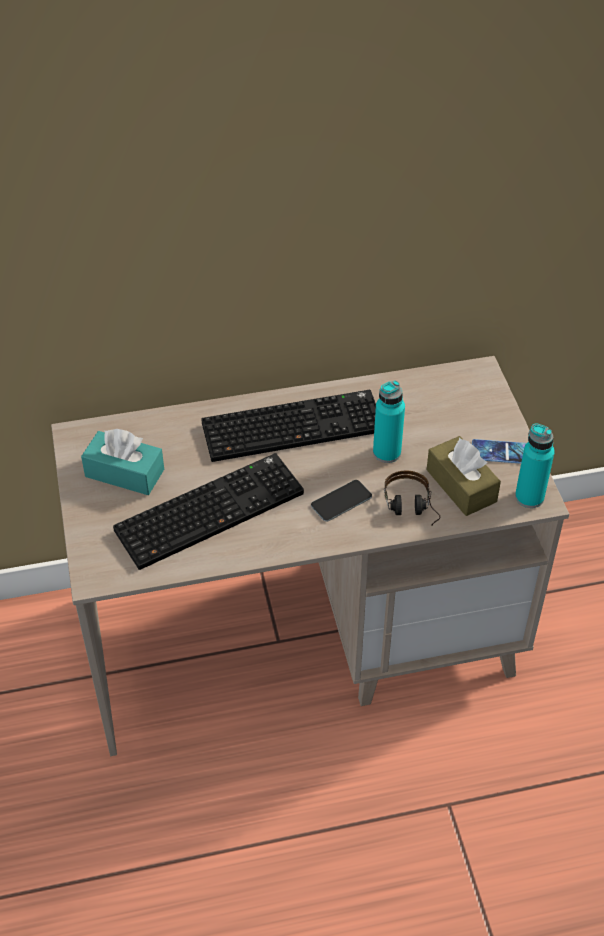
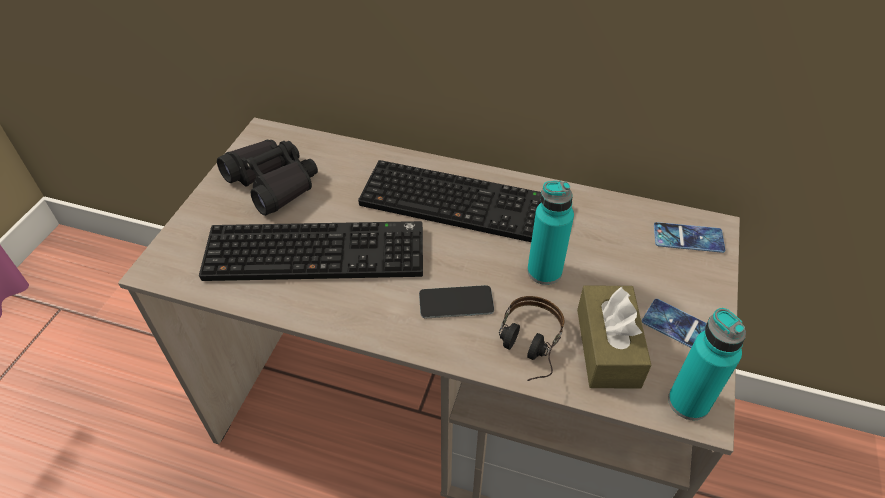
camera: 30 degrees right, 0 degrees up
turquoise tissue box [81,429,164,495] -> black binoculars [217,140,318,216]
none -> phone [654,222,725,253]

